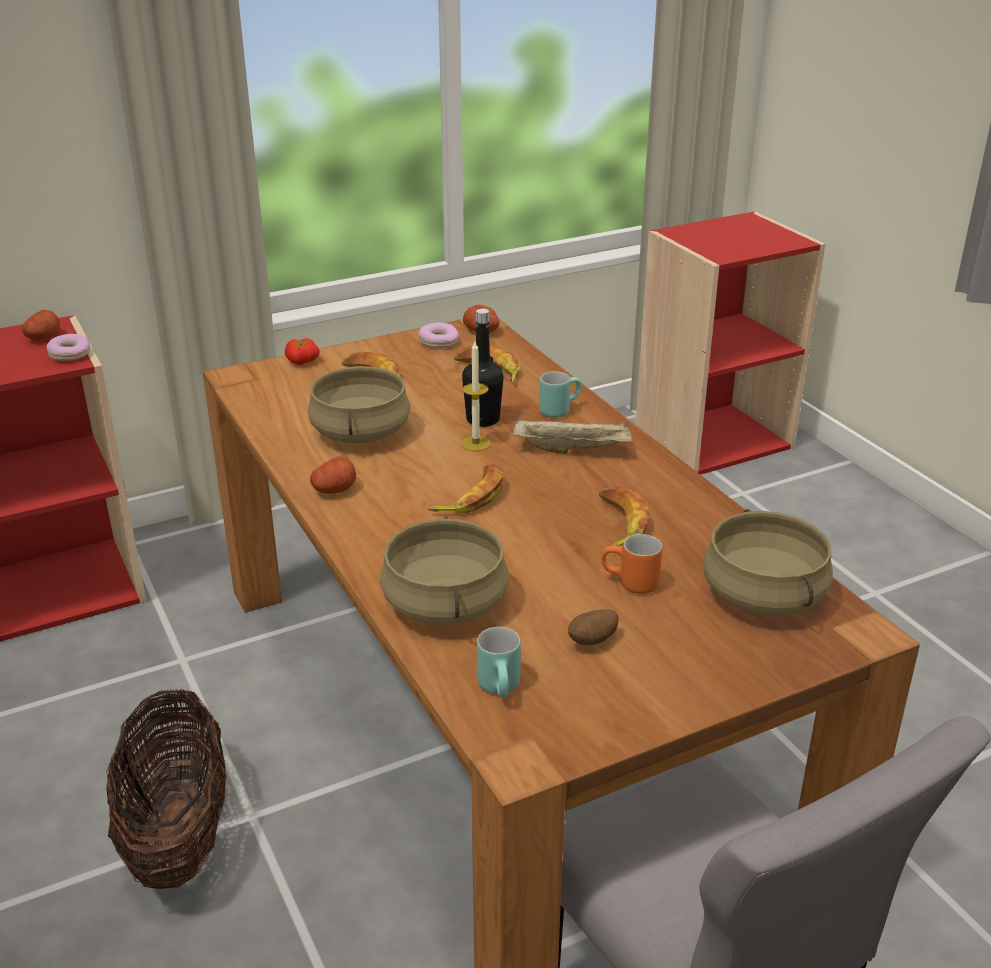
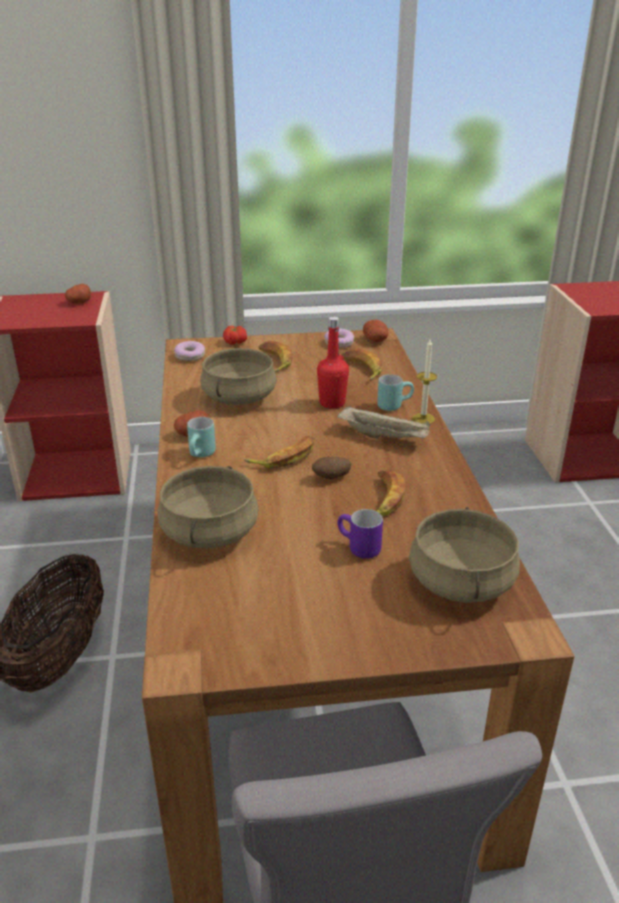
camera: 20 degrees right, 0 degrees up
donut [46,334,90,361] -> donut moved to [174,341,205,361]
candle [461,341,491,451] -> candle moved to [412,339,437,424]
black bottle [462,308,504,427] -> red bottle [317,317,349,409]
turquoise mug [477,627,521,698] -> turquoise mug moved to [187,417,216,457]
potato [568,609,619,645] -> potato moved to [312,457,351,479]
orange mug [601,534,662,594] -> purple mug [338,509,383,559]

